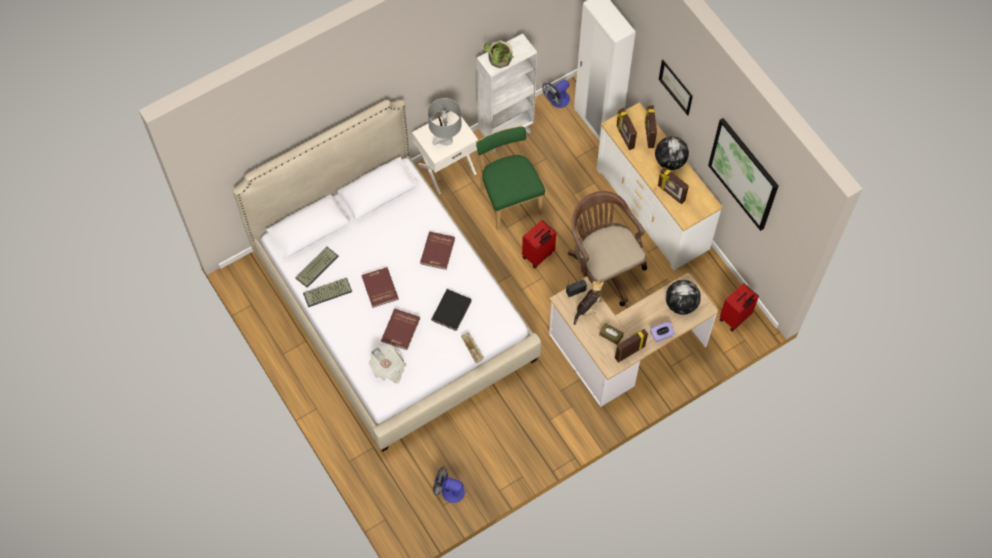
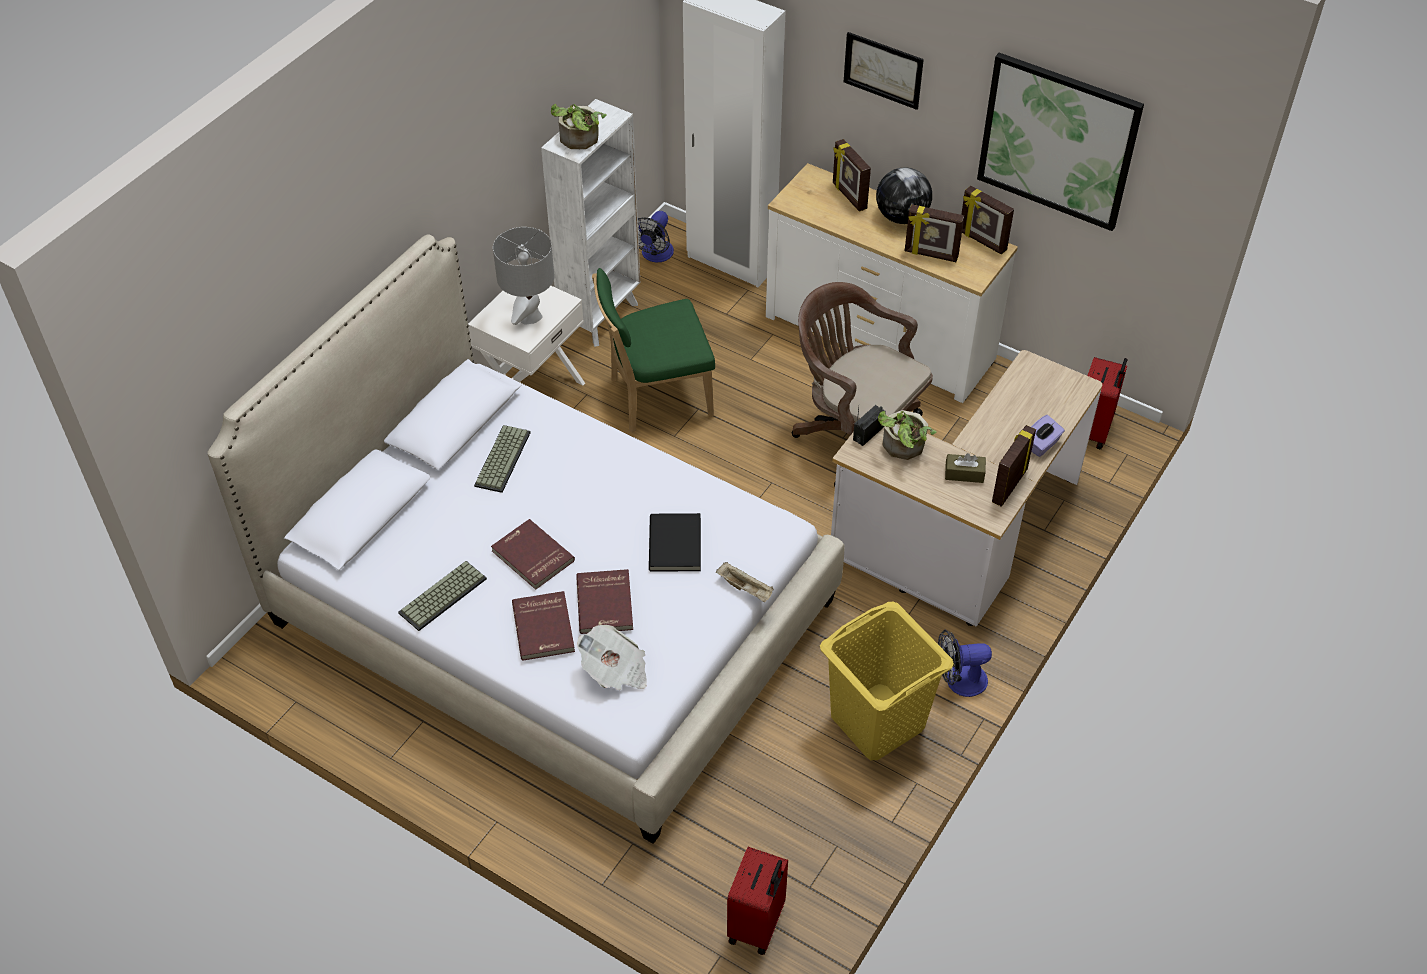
camera: 25 degrees left, 15 degrees down
keyboard [295,247,339,288] -> keyboard moved to [474,425,531,493]
red book [420,231,455,270] -> red book moved to [512,591,575,660]
fan [433,466,465,503] -> fan moved to [938,630,992,697]
green chair [476,126,545,230] -> green chair turned 60 degrees counterclockwise [592,268,715,433]
red suitcase [522,220,556,268] -> red suitcase moved to [727,847,788,955]
plush toy [574,280,604,325] -> potted plant [878,410,937,460]
picture frame [617,108,637,150] -> picture frame moved to [961,186,1014,255]
globe [666,280,701,315] -> none
none -> yellow laundry basket [820,602,954,760]

